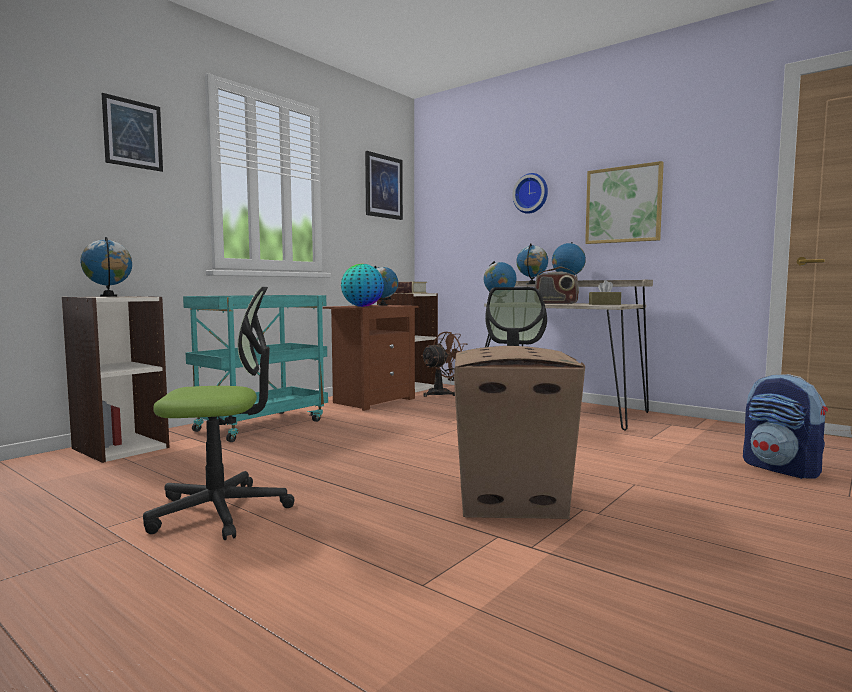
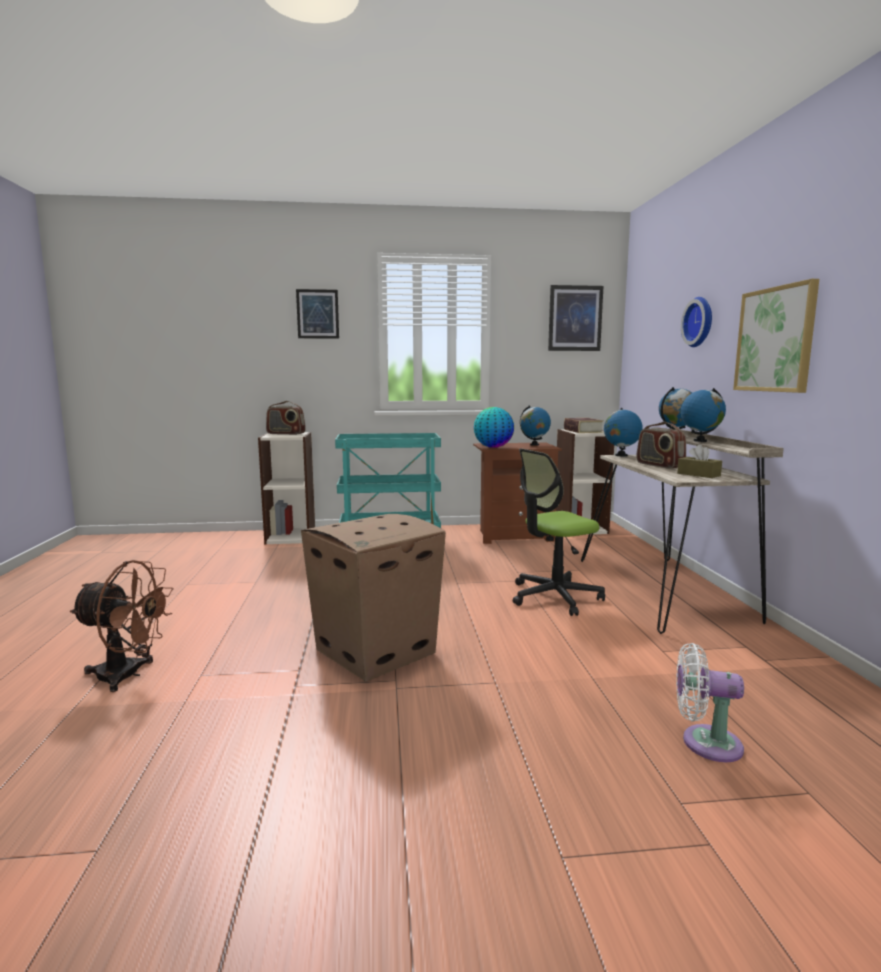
camera: 45 degrees right, 5 degrees up
globe [80,237,132,297] -> radio [266,401,306,435]
office chair [143,287,294,540] -> none
brown fan [421,331,467,397] -> brown fan moved to [70,560,173,692]
backpack [743,374,828,479] -> white fan [676,643,744,762]

